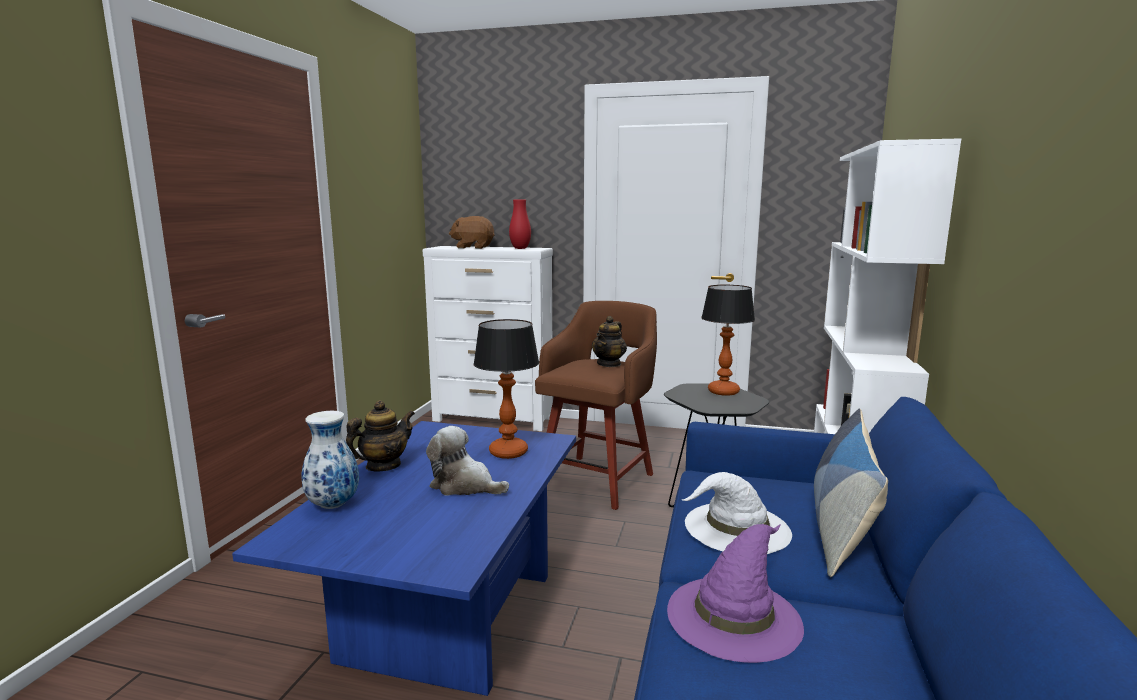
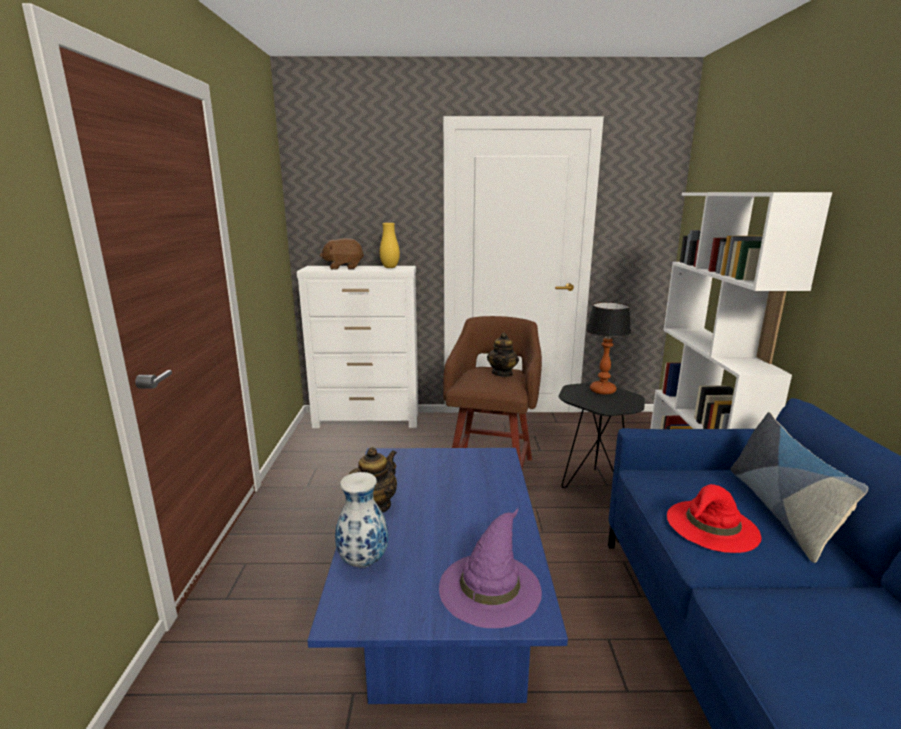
camera: 15 degrees left, 5 degrees up
plush toy [426,426,509,495] -> none
table lamp [473,319,539,459] -> none
red vase [509,200,531,249] -> yellow vase [379,223,400,268]
purple hat [667,524,804,663] -> purple hat moved to [439,509,542,628]
white hat [682,472,792,554] -> red hat [667,484,761,553]

